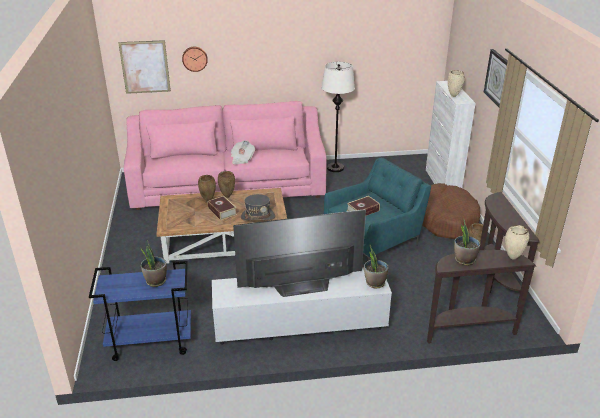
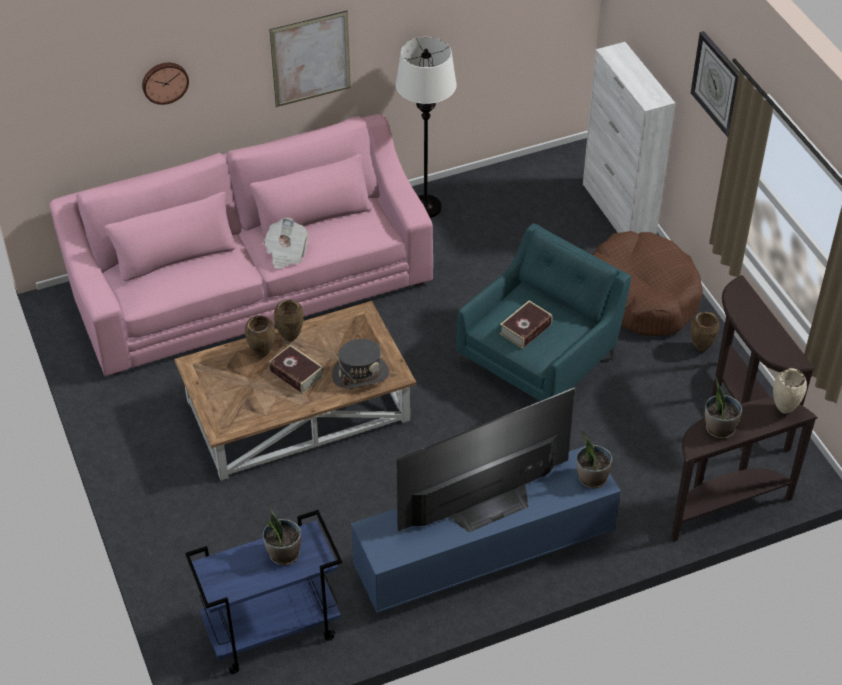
camera: 15 degrees left, 15 degrees up
picture [118,40,171,94] -> picture moved to [270,11,351,107]
white tv stand [212,268,392,345] -> blue tv stand [351,446,621,613]
beige vase [448,70,465,97] -> none

